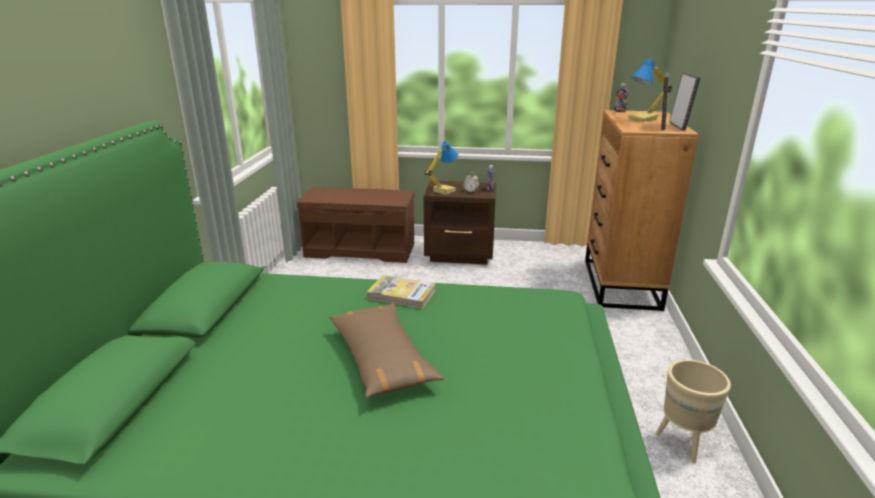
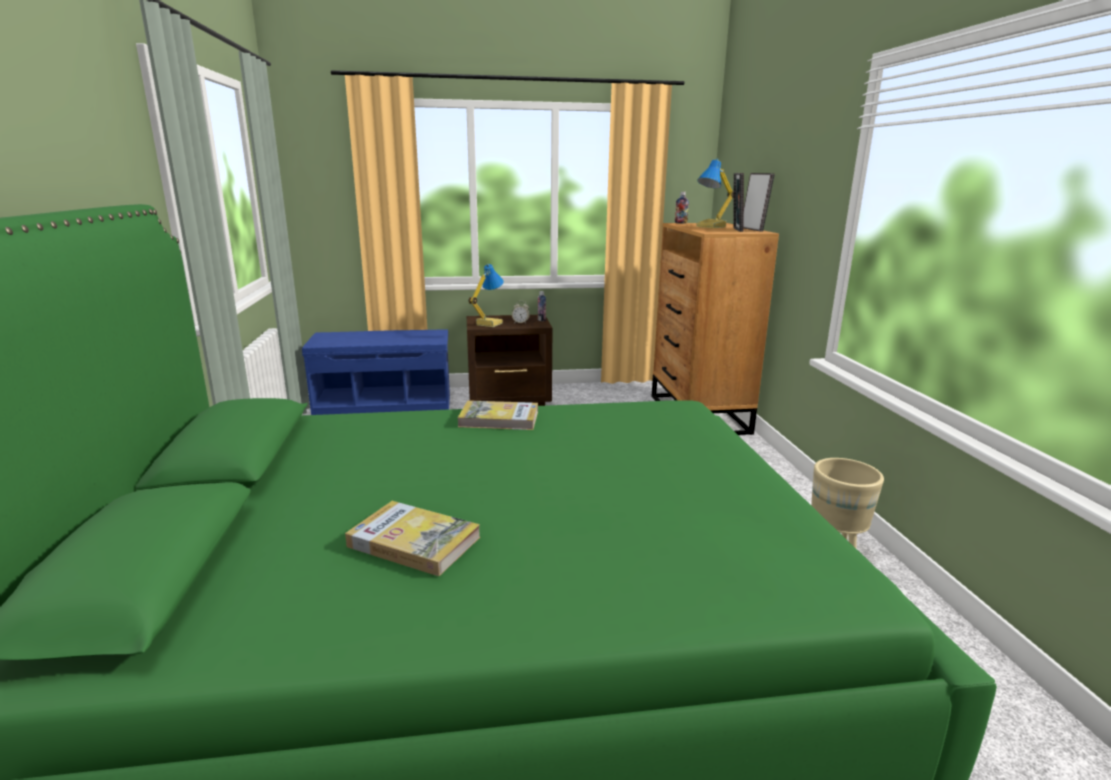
camera: 15 degrees left, 5 degrees down
brown bench [297,187,414,263] -> blue bench [302,329,450,415]
brown pillow [329,303,444,398] -> none
none -> book [345,501,480,576]

